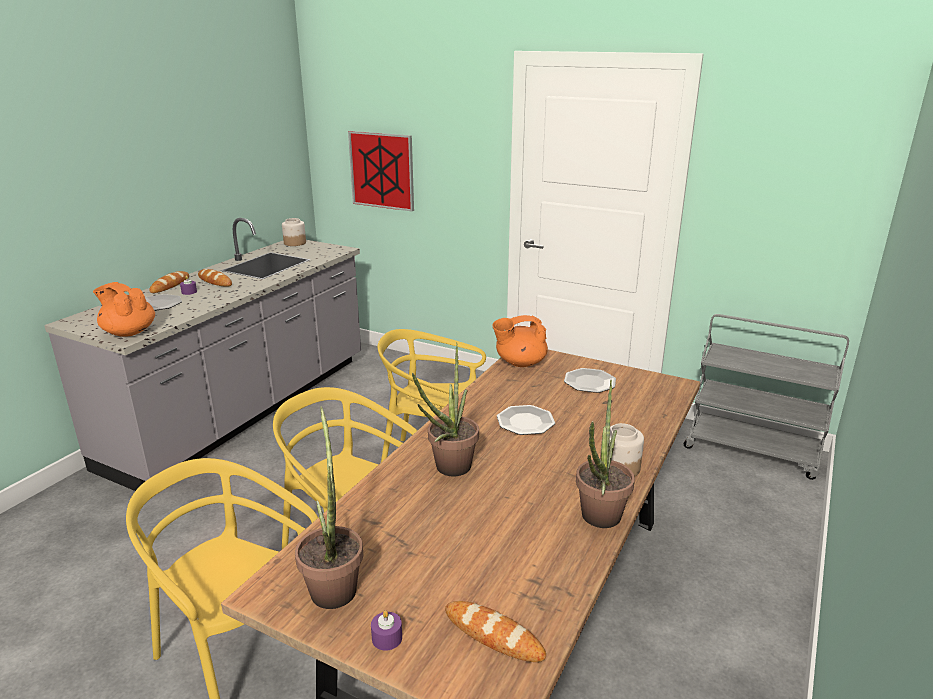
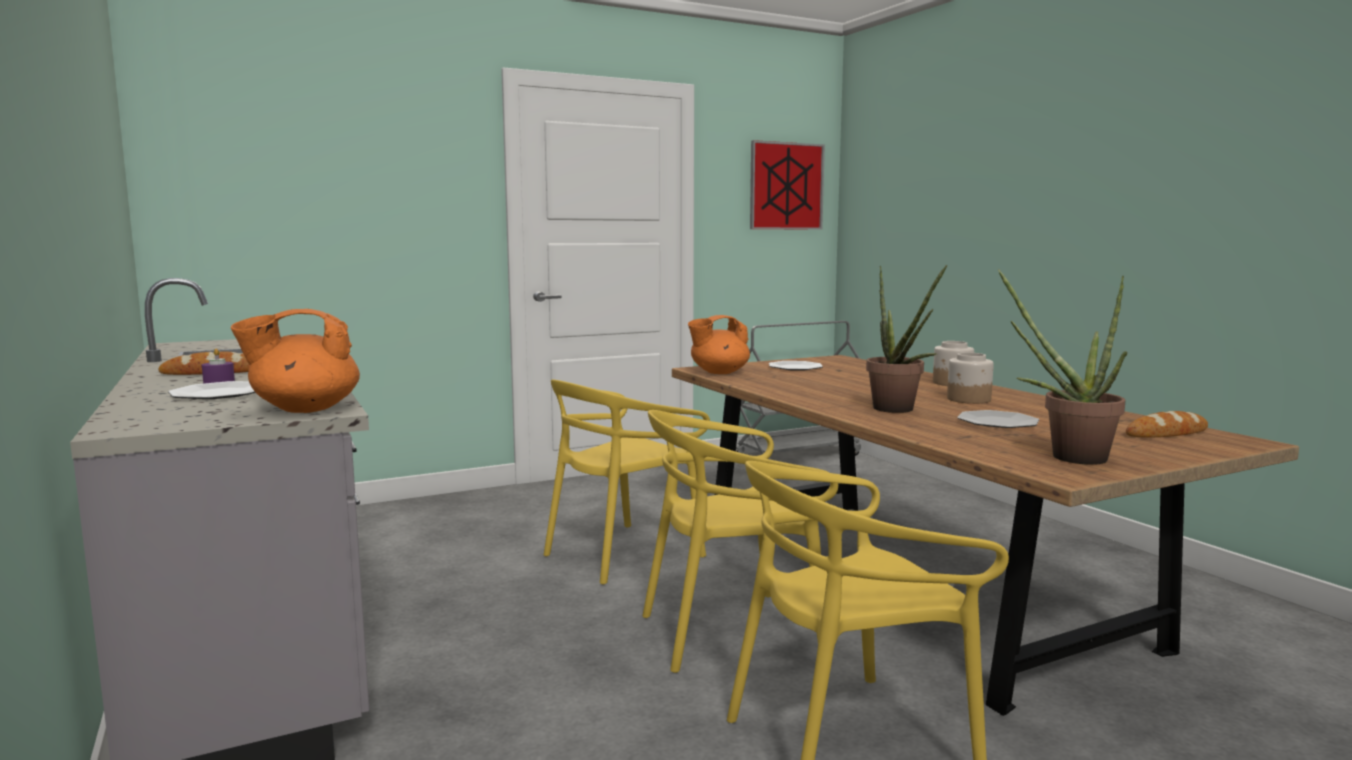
camera: 55 degrees left, 15 degrees down
bread [149,271,189,293] -> none
jar [282,218,306,246] -> jar moved to [947,353,994,404]
picture [348,131,414,212] -> picture moved to [750,140,825,229]
purple candle [371,610,402,651] -> none
orange teapot [492,315,548,367] -> orange teapot turned 45 degrees clockwise [688,315,750,374]
plate [497,405,555,435] -> plate moved to [957,410,1039,428]
potted plant [576,380,635,528] -> none

